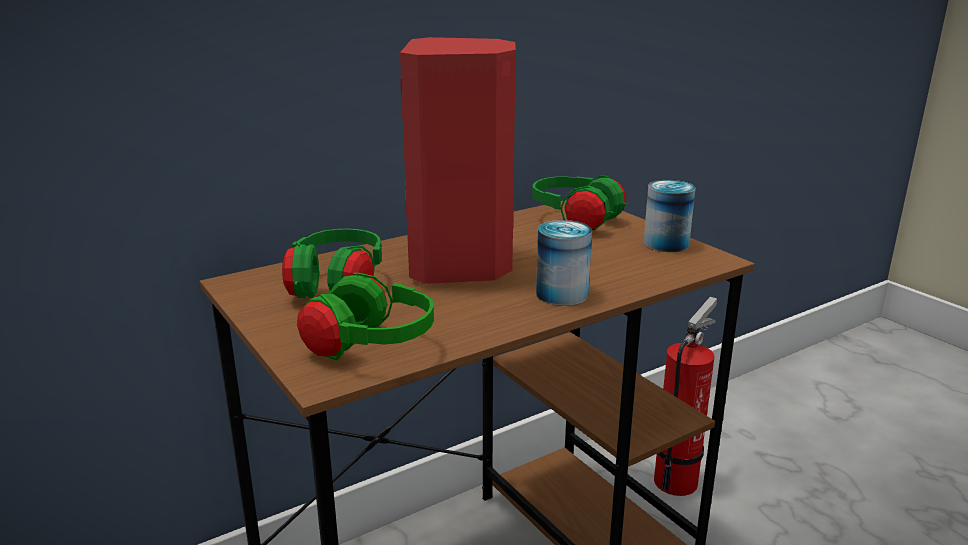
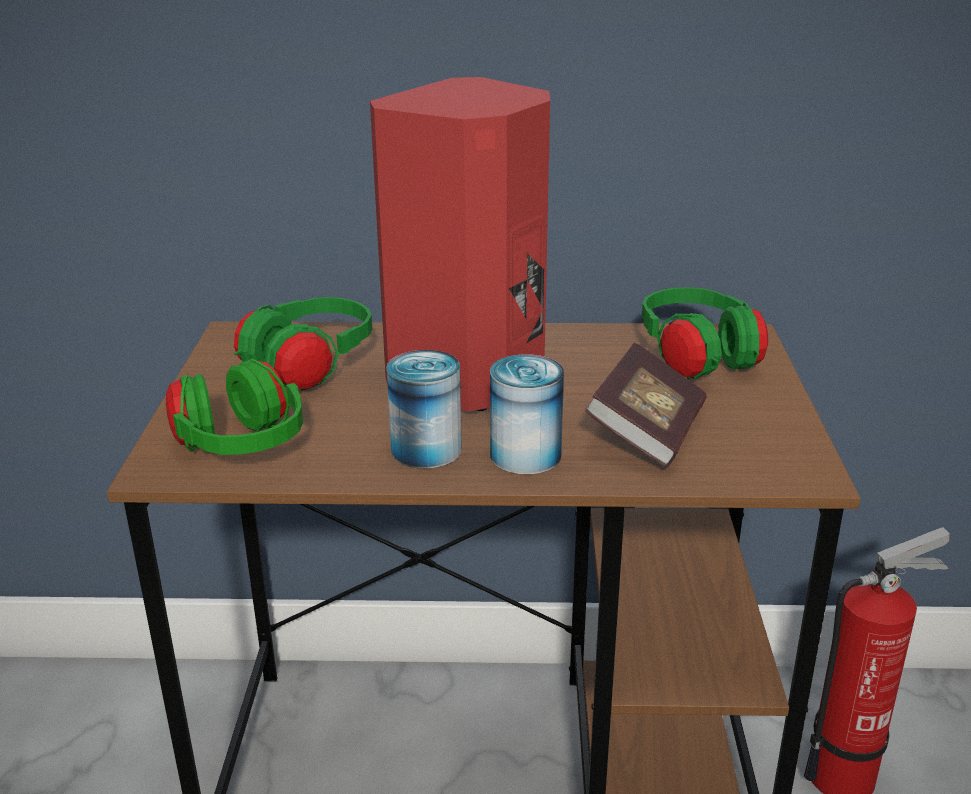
camera: 35 degrees right, 5 degrees up
can [644,180,695,252] -> can moved to [386,350,462,469]
none -> book [585,342,707,467]

